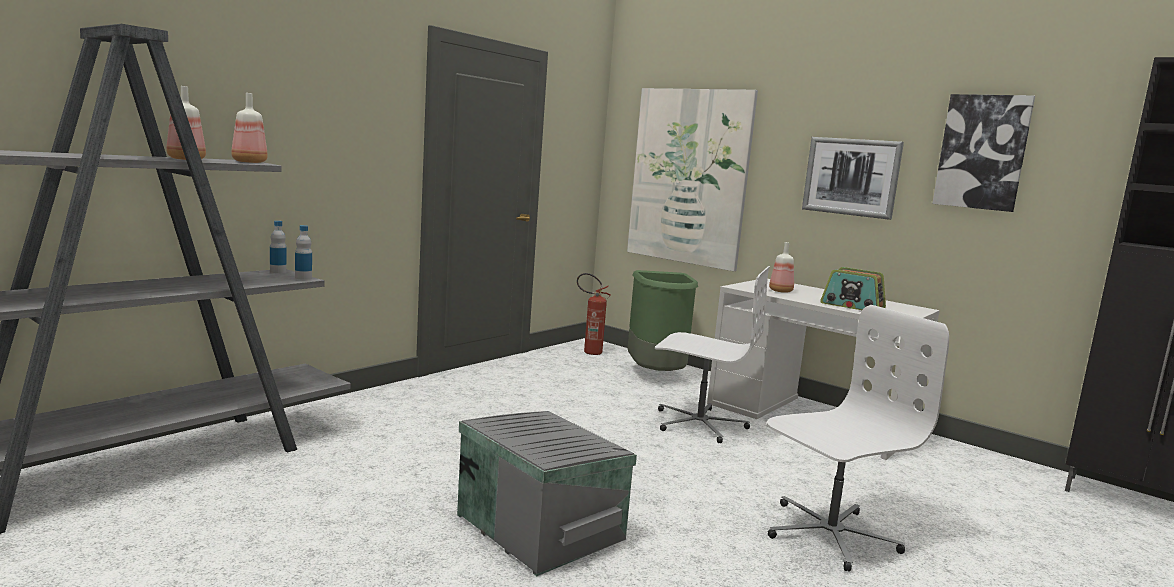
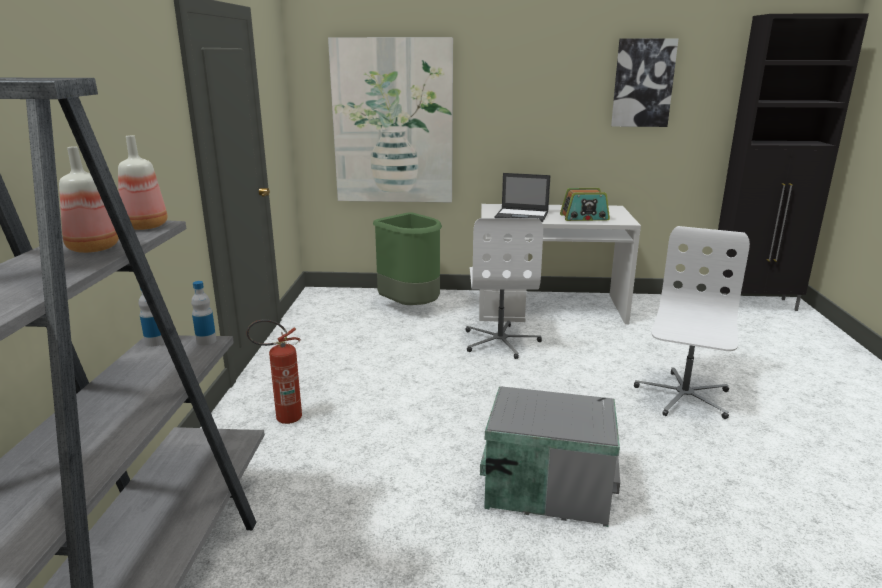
camera: 35 degrees left, 10 degrees up
fire extinguisher [577,273,611,355] -> fire extinguisher moved to [246,320,302,424]
white office chair [655,266,770,443] -> white office chair turned 105 degrees clockwise [466,218,543,359]
bottle [769,242,794,293] -> laptop [494,173,551,222]
picture [802,137,904,220] -> none

